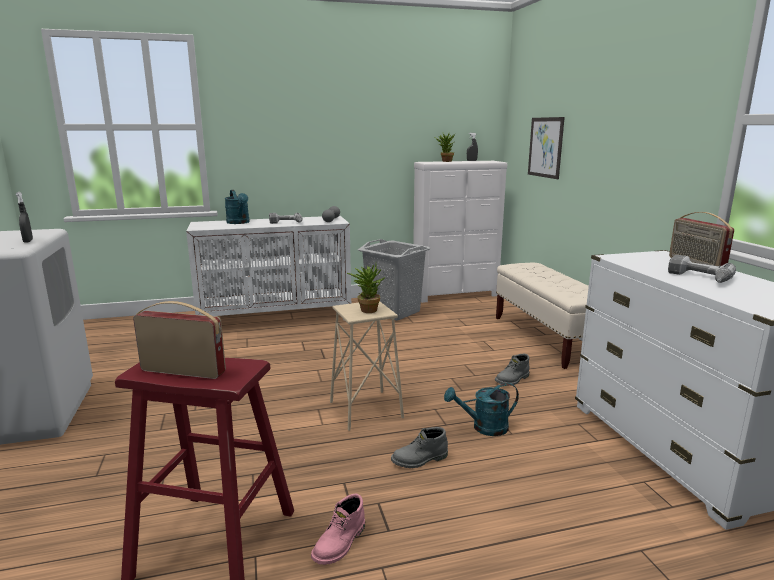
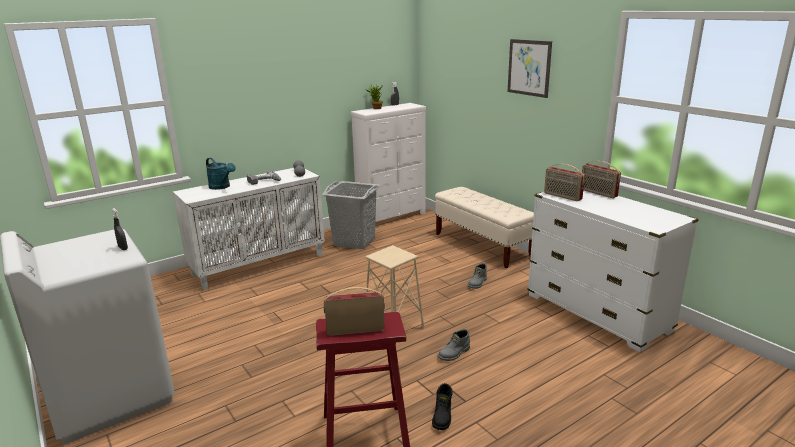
camera: 20 degrees left, 5 degrees up
pink boot [311,494,365,565] -> black boot [432,383,453,430]
potted plant [347,265,385,313] -> none
turquoise watering can [444,383,519,436] -> none
picture [528,117,565,179] -> picture moved to [508,39,552,98]
power drill [668,255,736,283] -> none
none -> radio [544,164,585,201]

